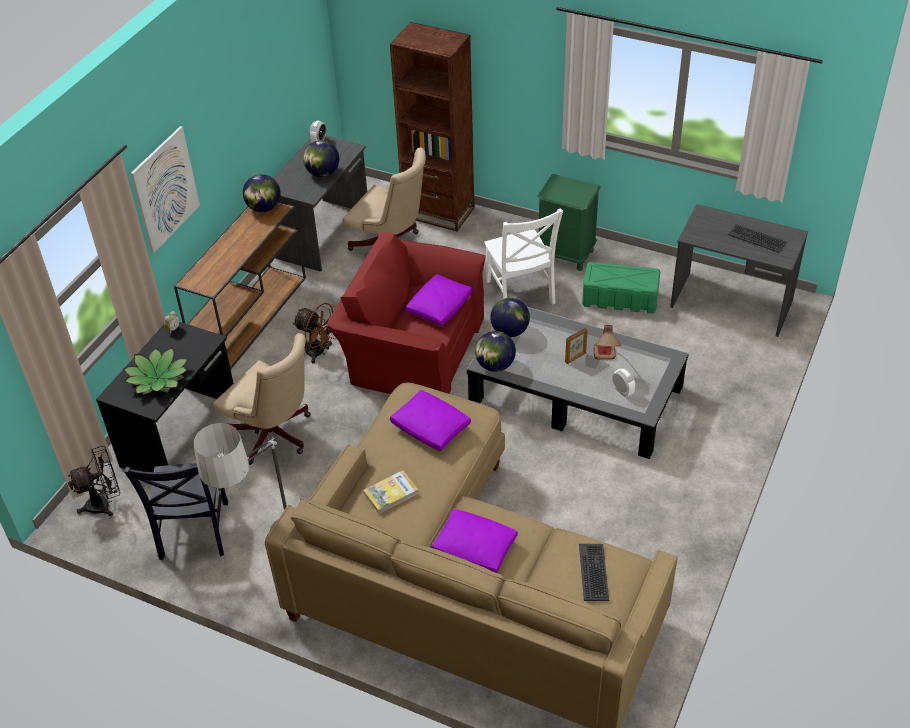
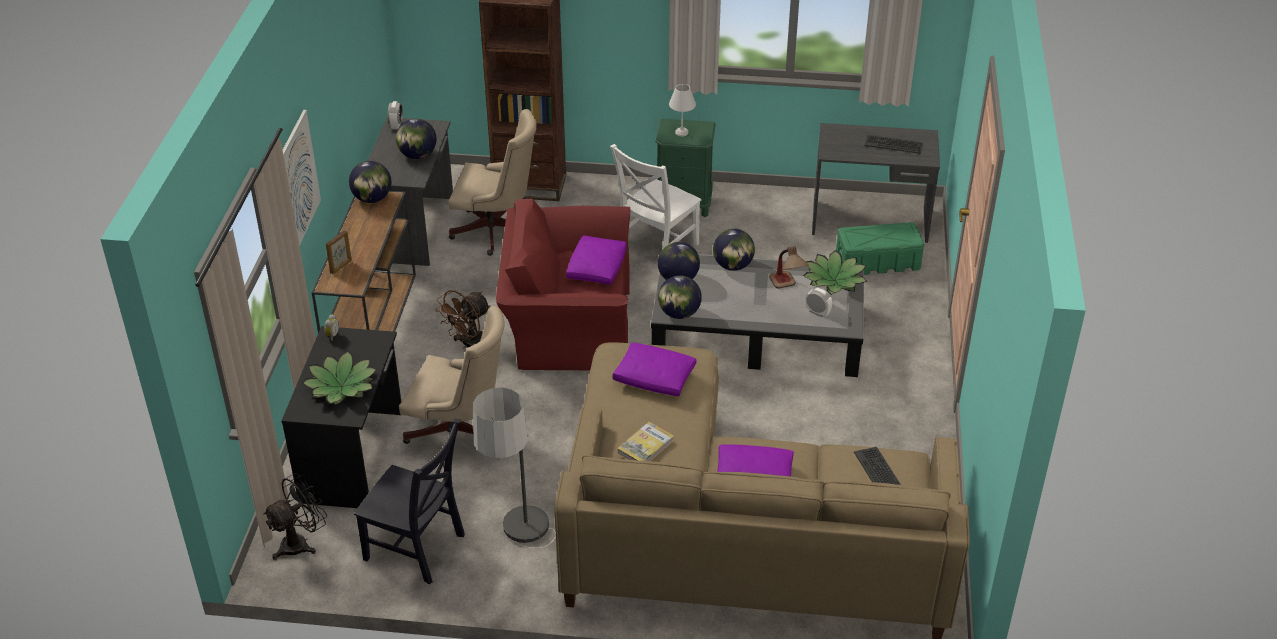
camera: 20 degrees left, 5 degrees down
black chair [124,463,228,560] -> black chair turned 45 degrees counterclockwise [354,419,465,585]
brown fan [293,303,336,364] -> brown fan turned 120 degrees clockwise [435,290,491,349]
white chair [484,208,563,304] -> white chair turned 75 degrees clockwise [610,144,701,248]
picture frame [565,328,588,364] -> picture frame moved to [326,230,352,274]
green storage box [582,262,660,314] -> green storage box moved to [836,222,924,275]
none -> white table lamp [669,84,696,137]
none -> globe [713,229,755,271]
none -> potted plant [803,250,867,295]

